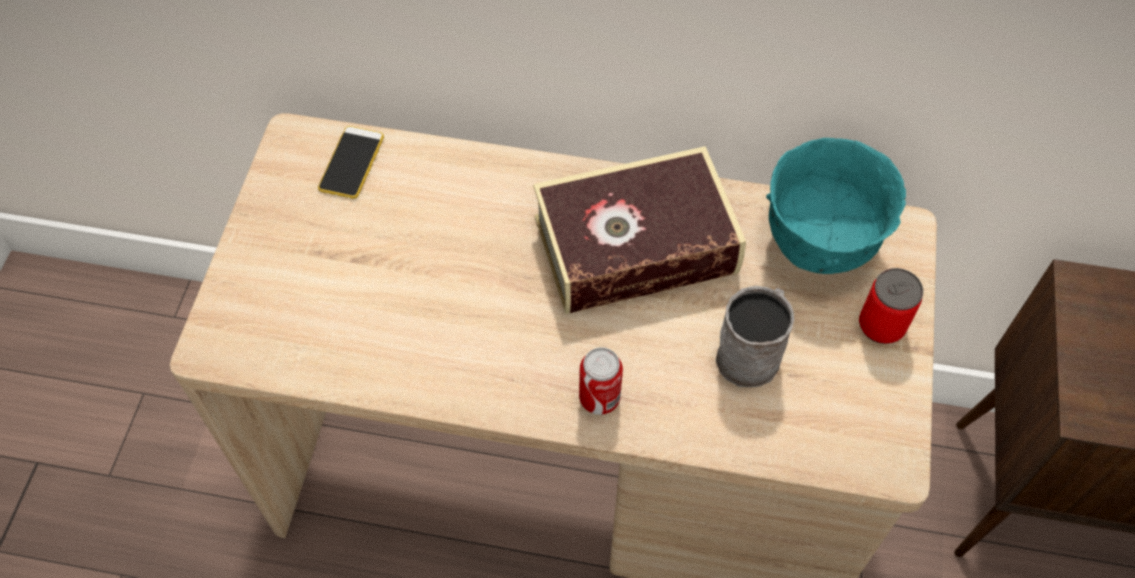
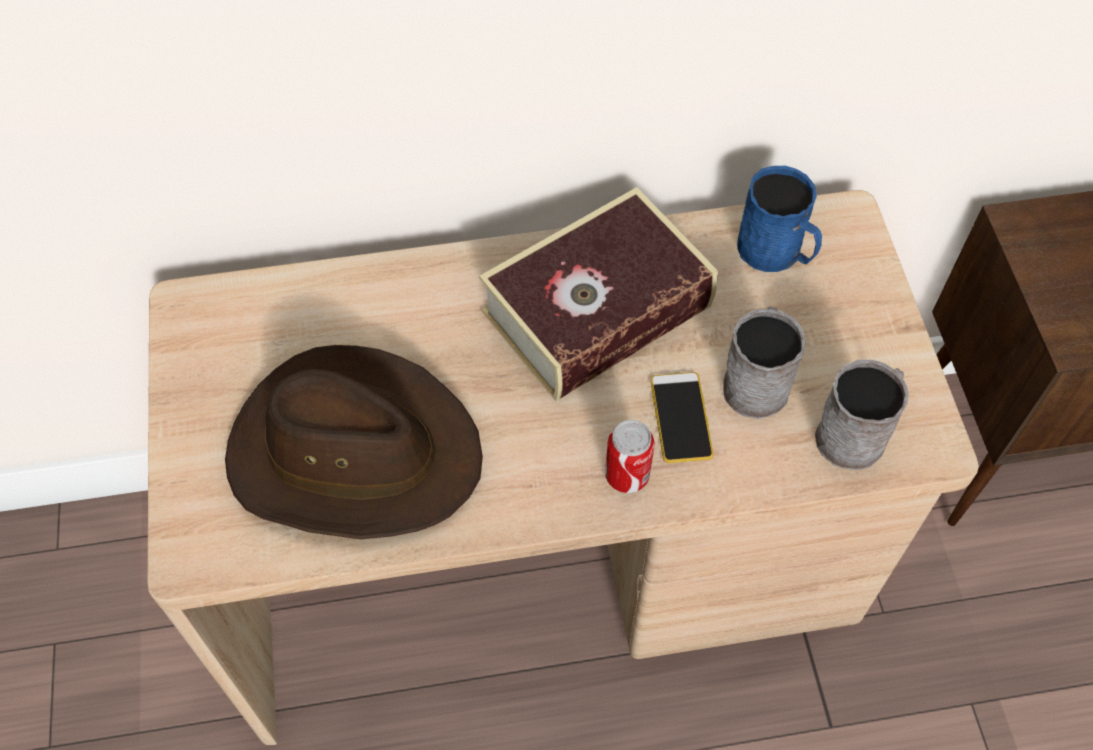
camera: 20 degrees left, 0 degrees up
phone [318,126,384,199] -> phone moved to [650,372,713,463]
turquoise bowl [766,138,906,274] -> blue mug [737,166,822,272]
can [859,268,923,344] -> none
none -> brown hat [225,345,483,539]
none -> grey mug [815,360,909,470]

